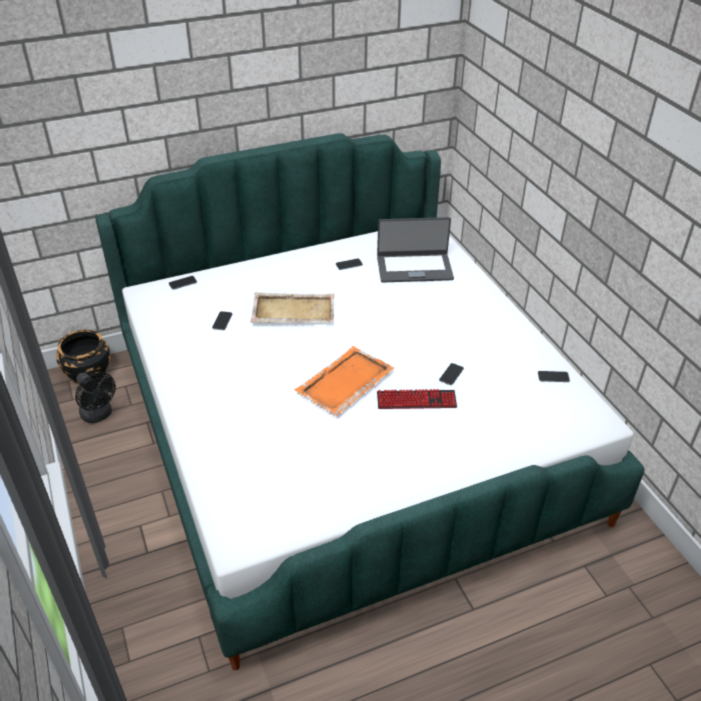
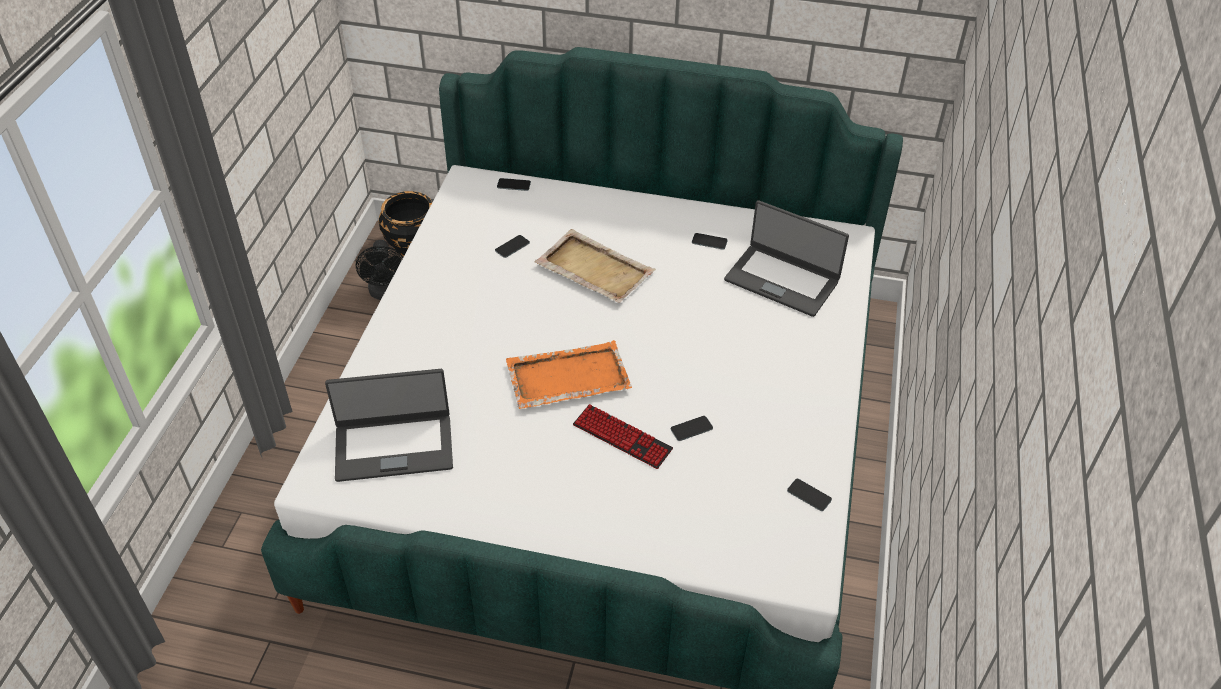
camera: 35 degrees right, 5 degrees up
none -> laptop [325,369,453,482]

